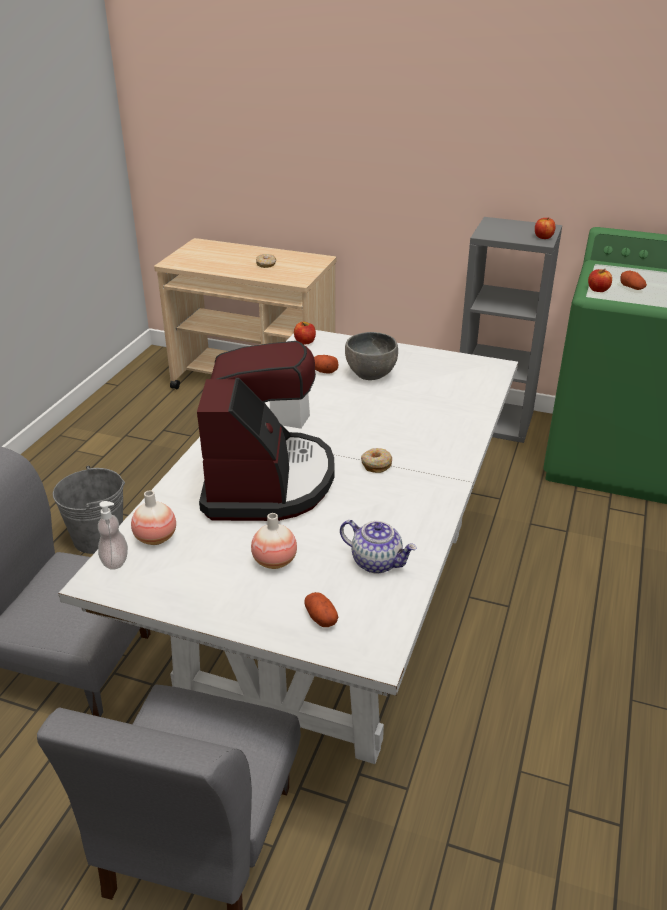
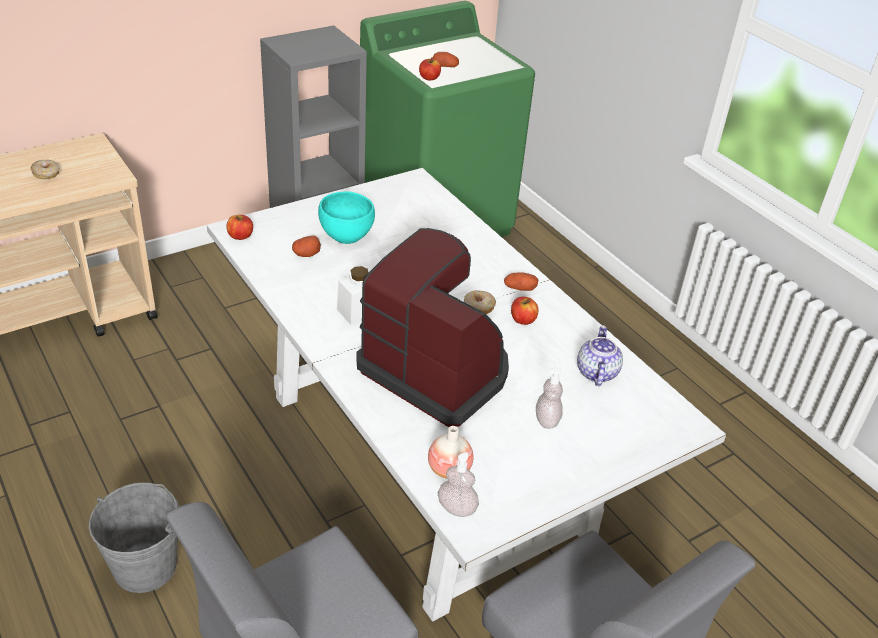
camera: 55 degrees left, 5 degrees up
vase [251,513,297,569] -> soap dispenser [536,367,563,429]
potato [304,592,338,627] -> potato moved to [504,273,538,291]
teapot [340,520,417,573] -> teapot turned 60 degrees counterclockwise [577,325,623,386]
grey bowl [345,332,398,380] -> turquoise bowl [318,192,375,244]
apple [535,217,555,239] -> apple moved to [511,297,539,325]

